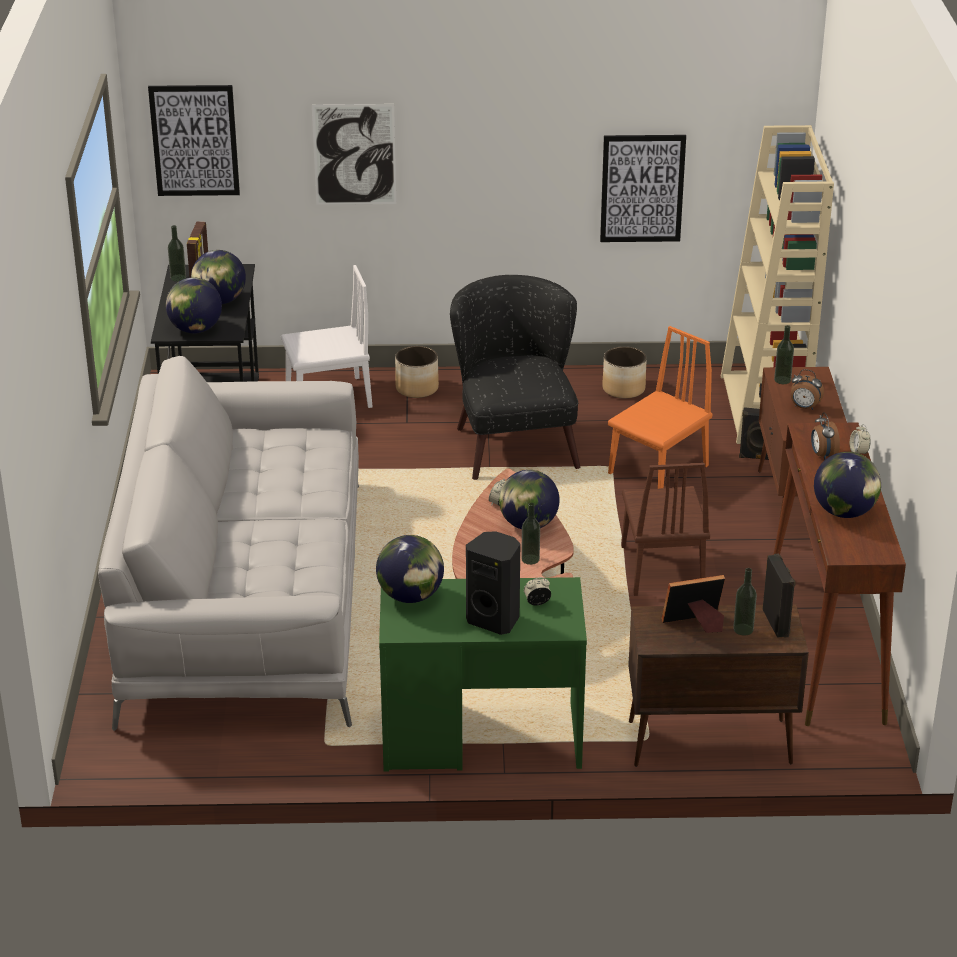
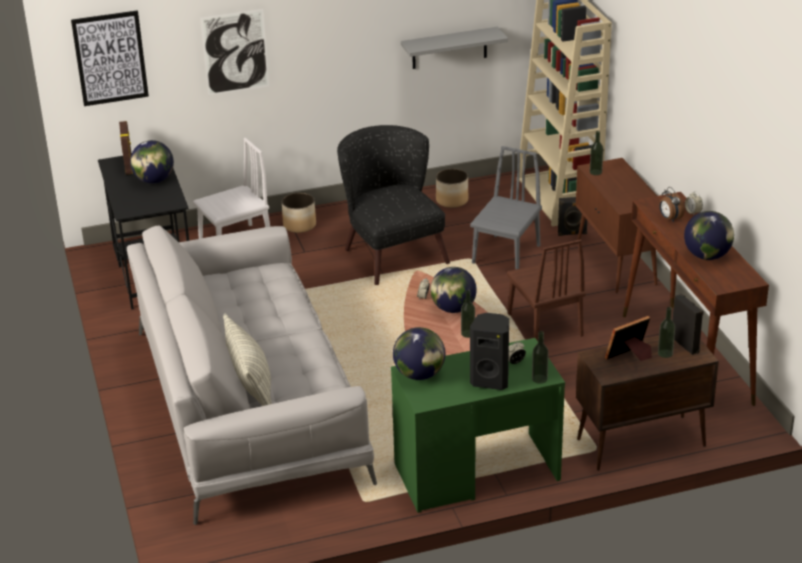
camera: 15 degrees left, 0 degrees up
globe [166,277,222,333] -> none
bottle [168,225,186,282] -> bottle moved to [532,331,548,384]
picture [600,135,686,242] -> grey shelf [401,27,508,69]
orange chair [608,326,712,489] -> grey chair [470,146,542,270]
alarm clock [791,369,824,410] -> none
none -> pillow [223,314,272,406]

